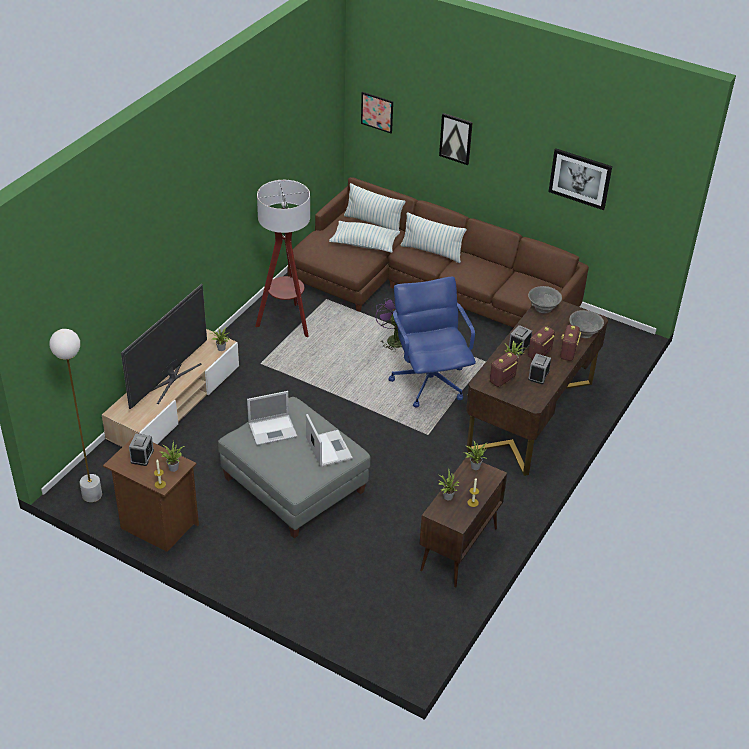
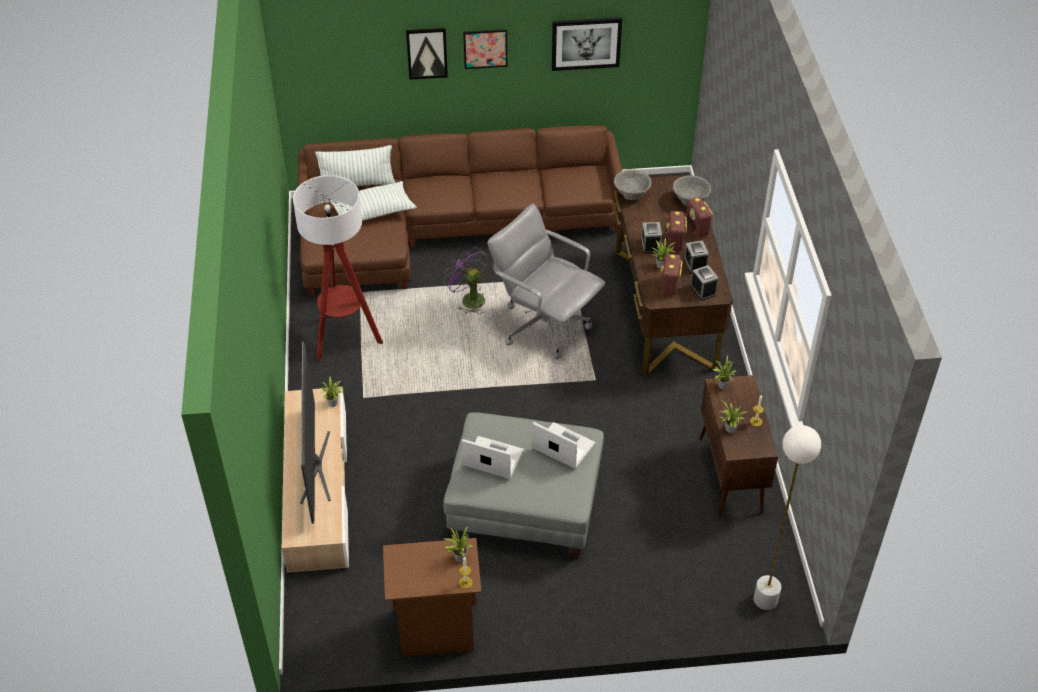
camera: 35 degrees left, 5 degrees up
white floor lamp [49,329,102,502] -> white floor lamp moved to [753,425,821,610]
alarm clock [129,433,154,466] -> alarm clock moved to [690,265,719,300]
laptop [247,391,297,445] -> laptop turned 105 degrees counterclockwise [462,436,524,479]
picture [361,92,393,133] -> picture moved to [463,29,507,69]
blue office chair [388,277,476,408] -> grey office chair [487,204,606,359]
pillow [401,212,467,263] -> none

